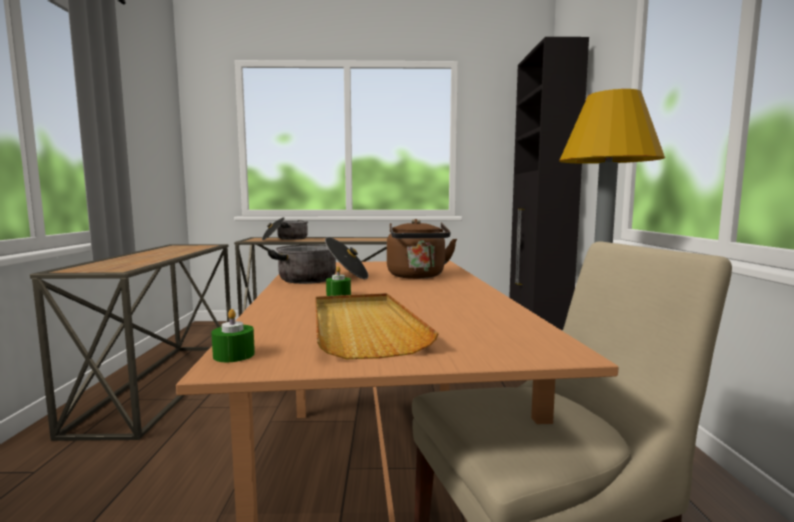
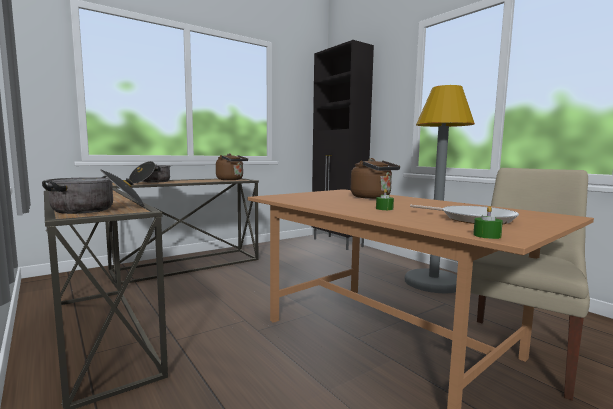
camera: 35 degrees left, 0 degrees up
cooking pot [268,237,368,284] -> cooking pot moved to [42,169,144,214]
beige tray [315,293,439,359] -> frying pan [410,205,519,224]
none -> brown kettle [216,153,248,180]

